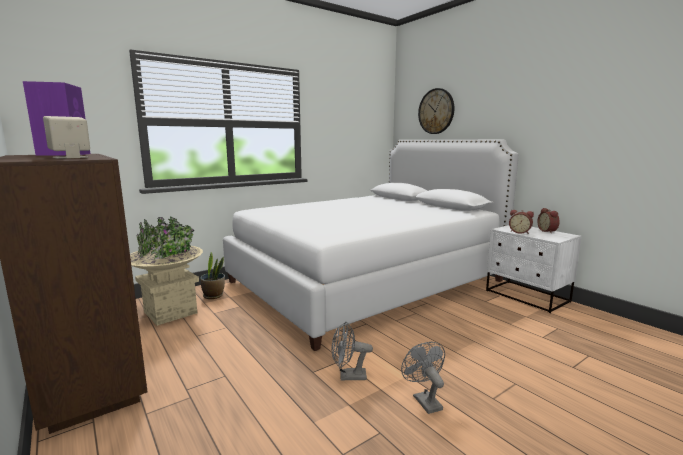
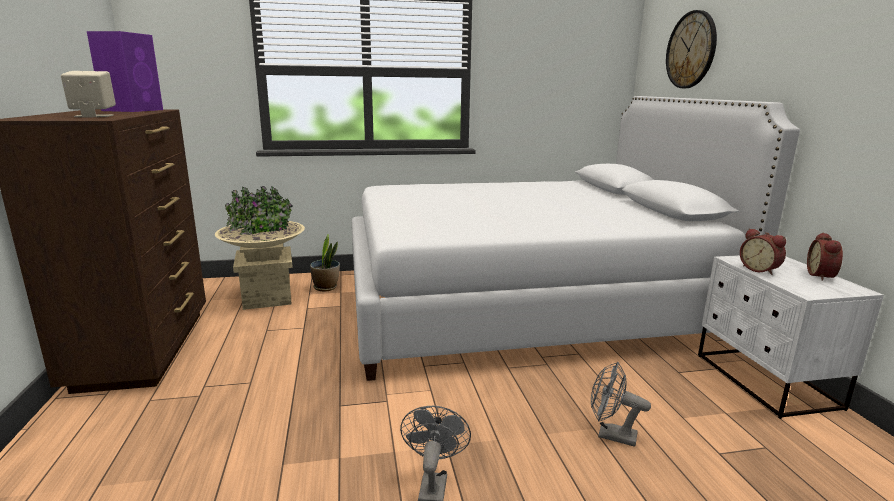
camera: 25 degrees right, 5 degrees up
grey fan [332,321,373,381] -> grey fan moved to [591,362,651,447]

